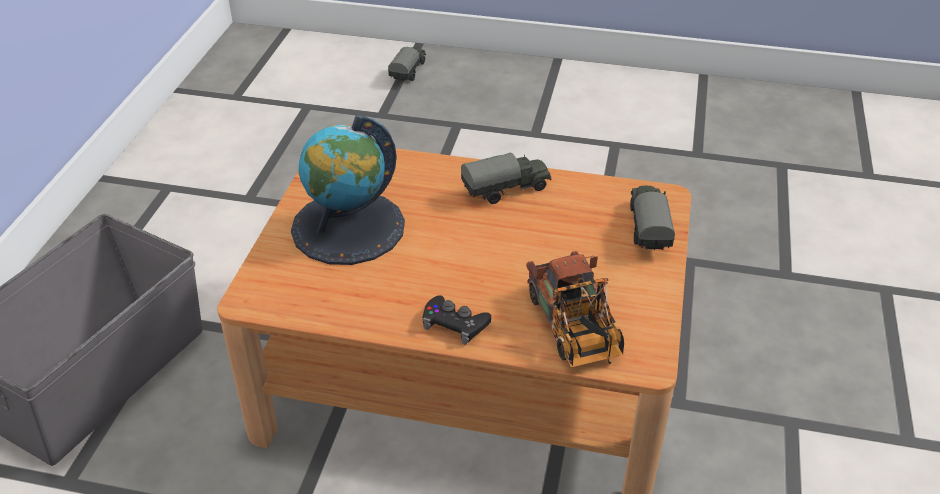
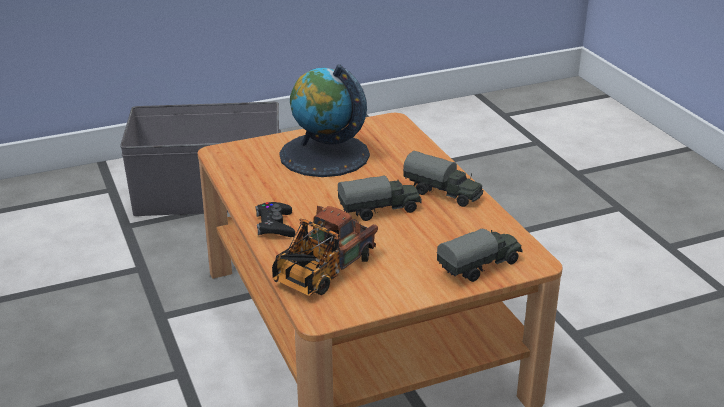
camera: 55 degrees right, 10 degrees down
toy truck [388,47,426,81] -> toy truck moved to [338,176,422,221]

